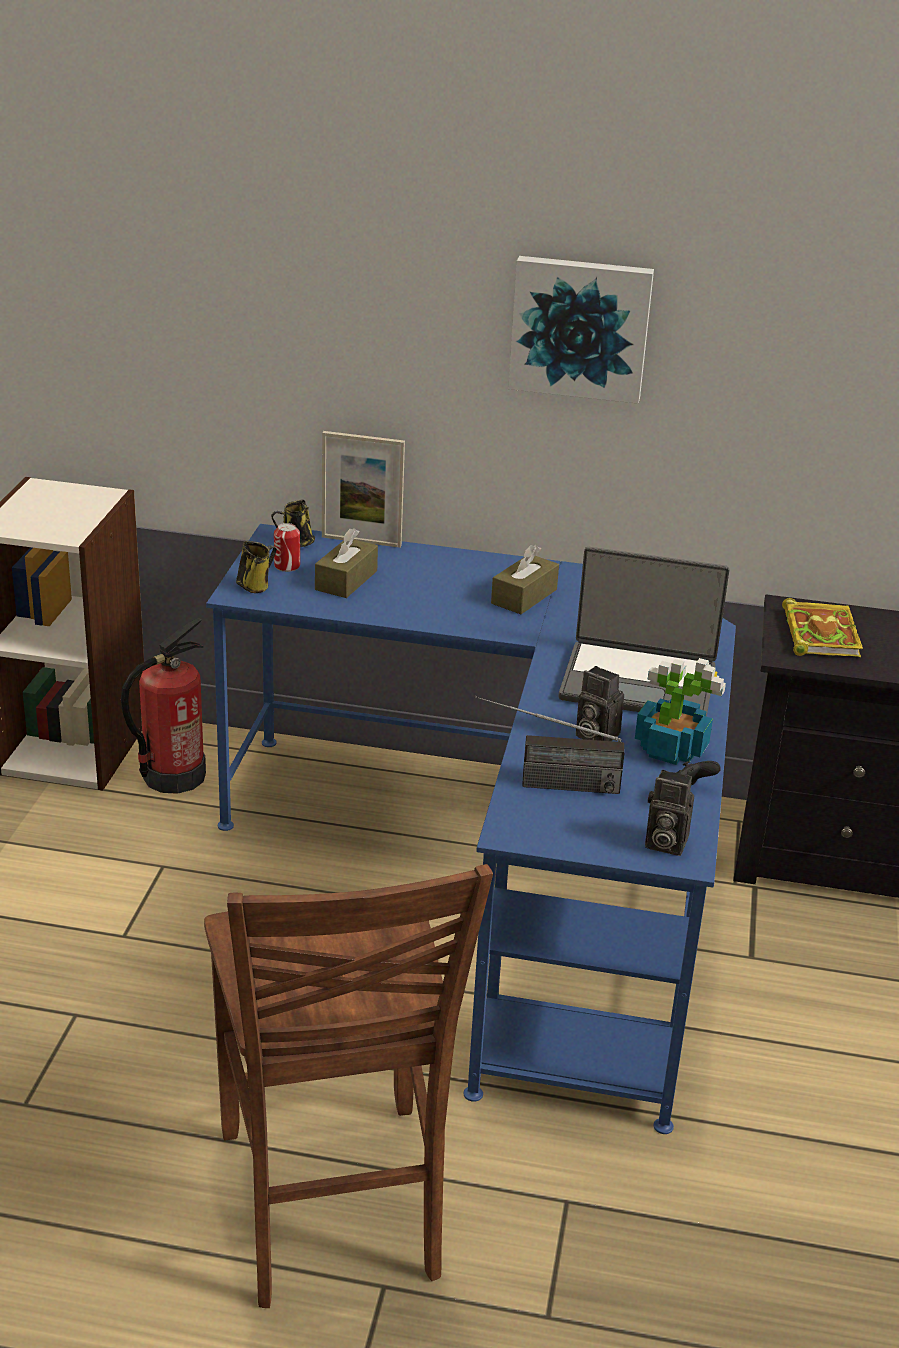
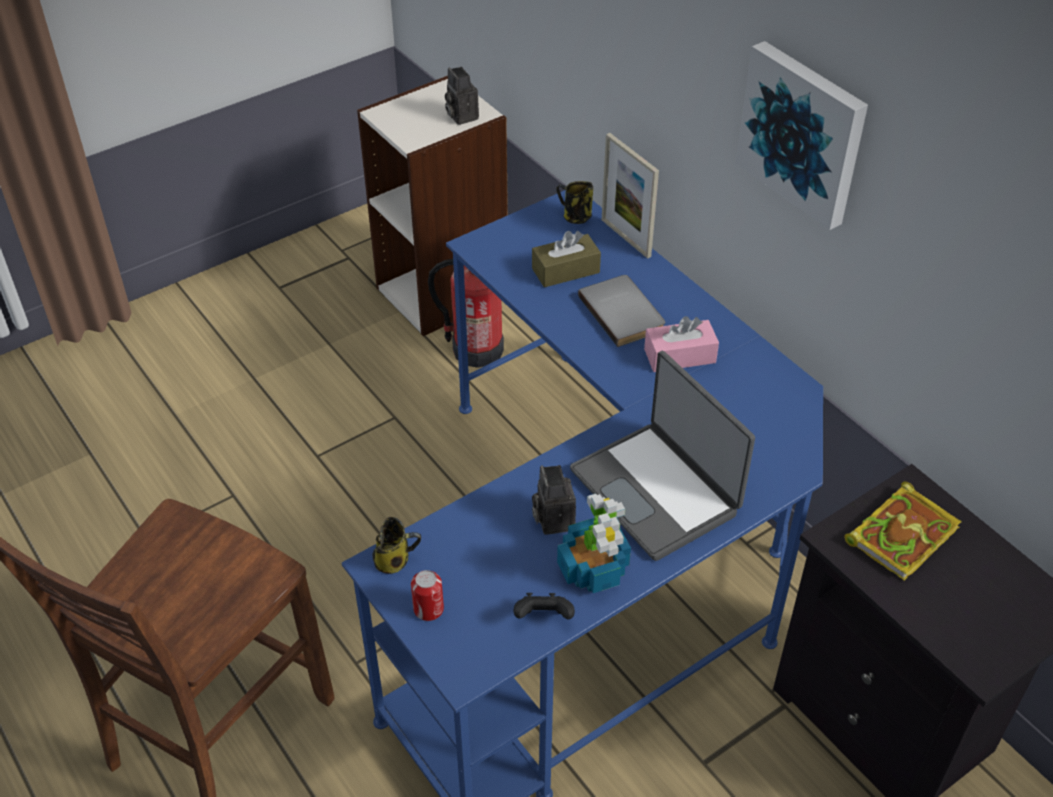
camera: 45 degrees right, 15 degrees up
mug [236,541,277,593] -> mug moved to [372,517,421,574]
can [274,523,300,572] -> can moved to [411,570,444,621]
radio [475,696,625,794] -> none
brown tissue box [491,545,559,614] -> pink tissue box [644,316,719,372]
camera [645,770,694,856] -> camera moved to [445,67,479,125]
none -> grey book [578,275,665,347]

